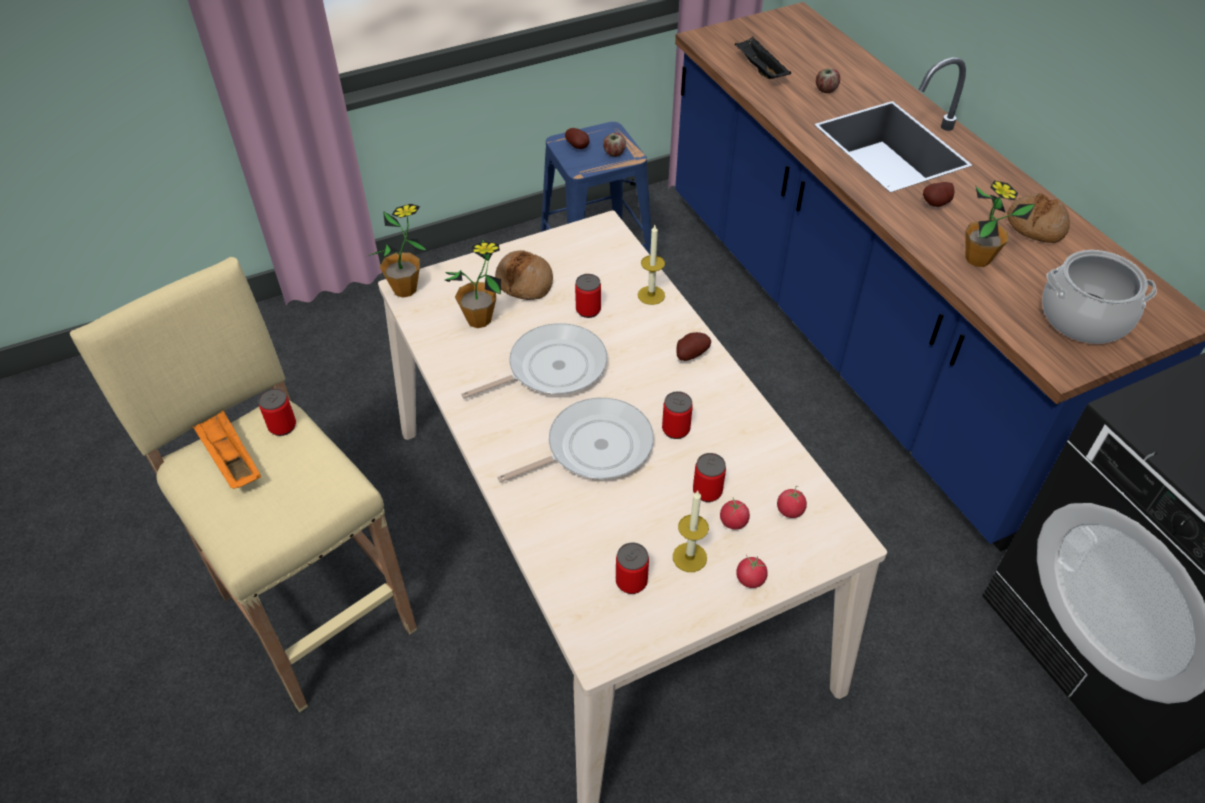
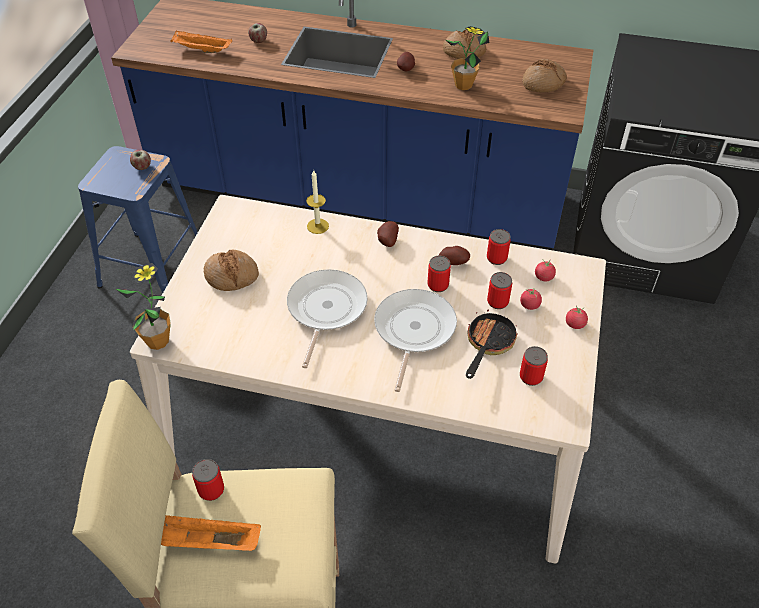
camera: 50 degrees left, 0 degrees up
potted plant [445,239,501,328] -> none
potato [565,128,590,149] -> potato moved to [439,246,470,265]
can [575,274,601,318] -> can moved to [487,229,511,265]
candle [673,491,709,572] -> none
black tray [735,37,791,79] -> orange tray [170,31,233,53]
cooking pot [1042,250,1157,344] -> bread [522,59,567,93]
none -> frying pan [466,305,518,379]

